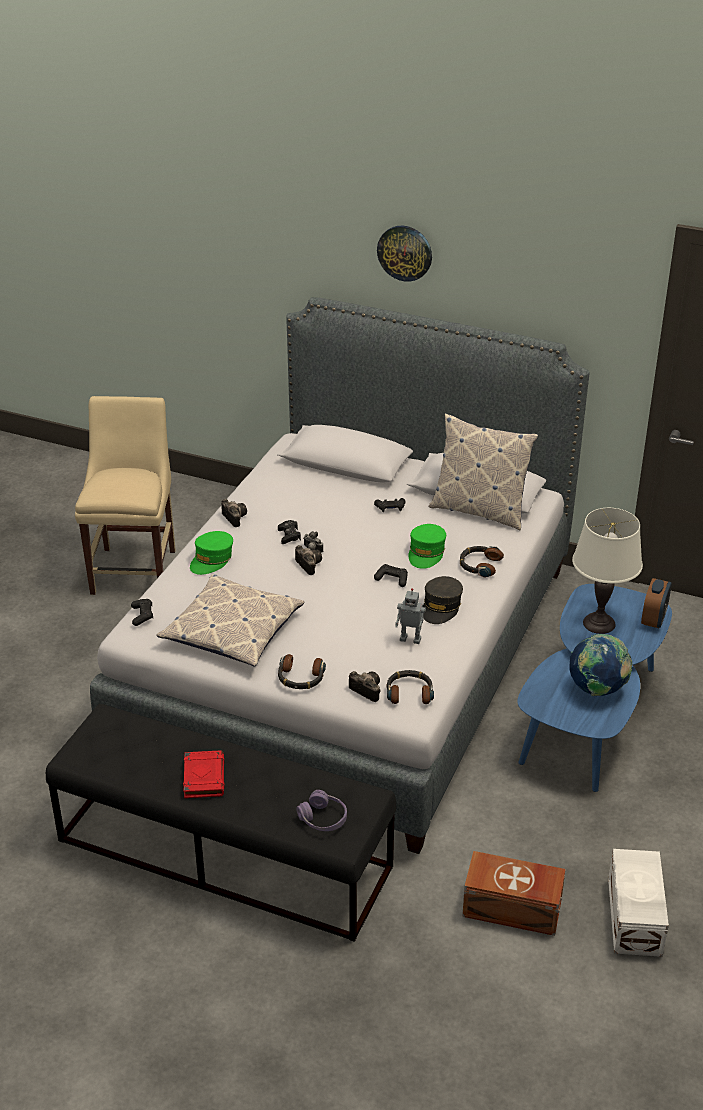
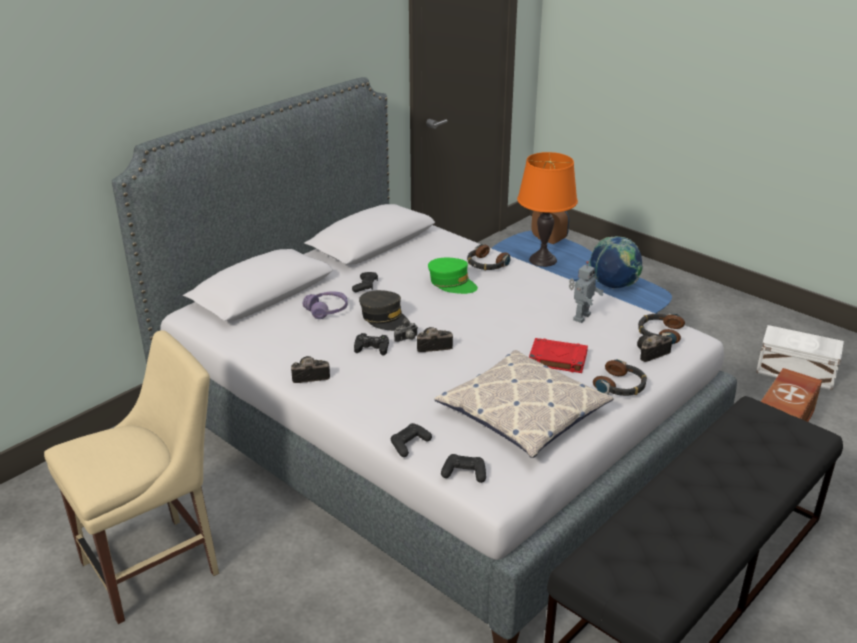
camera: 70 degrees left, 5 degrees down
beige chair [75,396,176,595] -> beige chair turned 120 degrees clockwise [44,330,219,624]
red book [183,750,225,798] -> red book moved to [529,338,588,373]
green cap [190,531,233,575] -> none
purple headphones [296,790,347,831] -> purple headphones moved to [303,291,348,319]
black game controller [374,564,408,587] -> black game controller moved to [391,423,432,457]
wall clock [377,226,432,282] -> none
grey cap [423,576,463,624] -> grey cap moved to [359,290,406,331]
pillow [428,413,538,530] -> none
white table lamp [572,508,643,634] -> orange table lamp [517,152,578,267]

